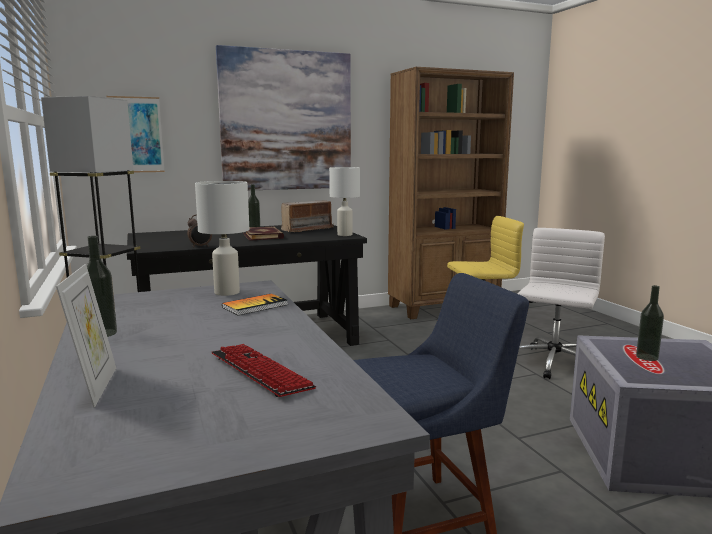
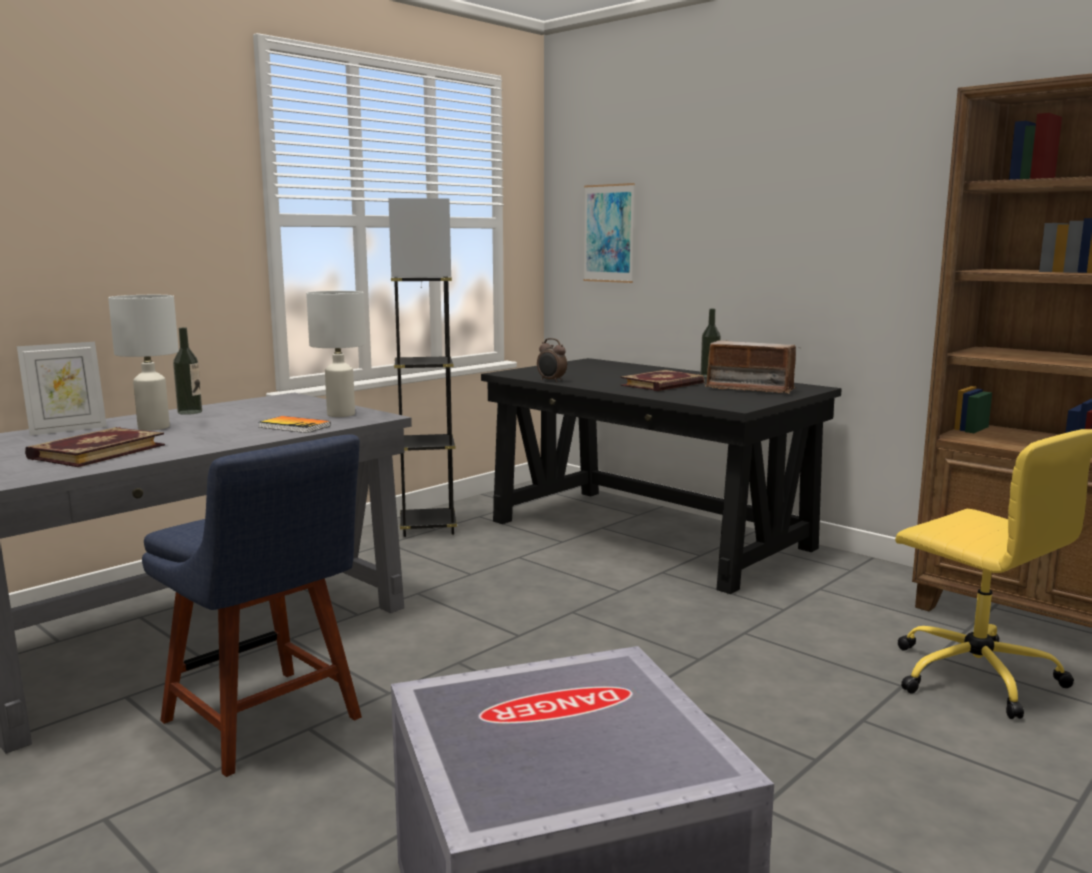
camera: 65 degrees right, 0 degrees up
keyboard [212,344,316,397] -> book [25,427,165,467]
picture [216,45,351,191] -> none
white table lamp [329,167,360,236] -> white table lamp moved to [108,295,179,431]
white office chair [518,228,605,379] -> none
bottle [636,285,664,361] -> none

